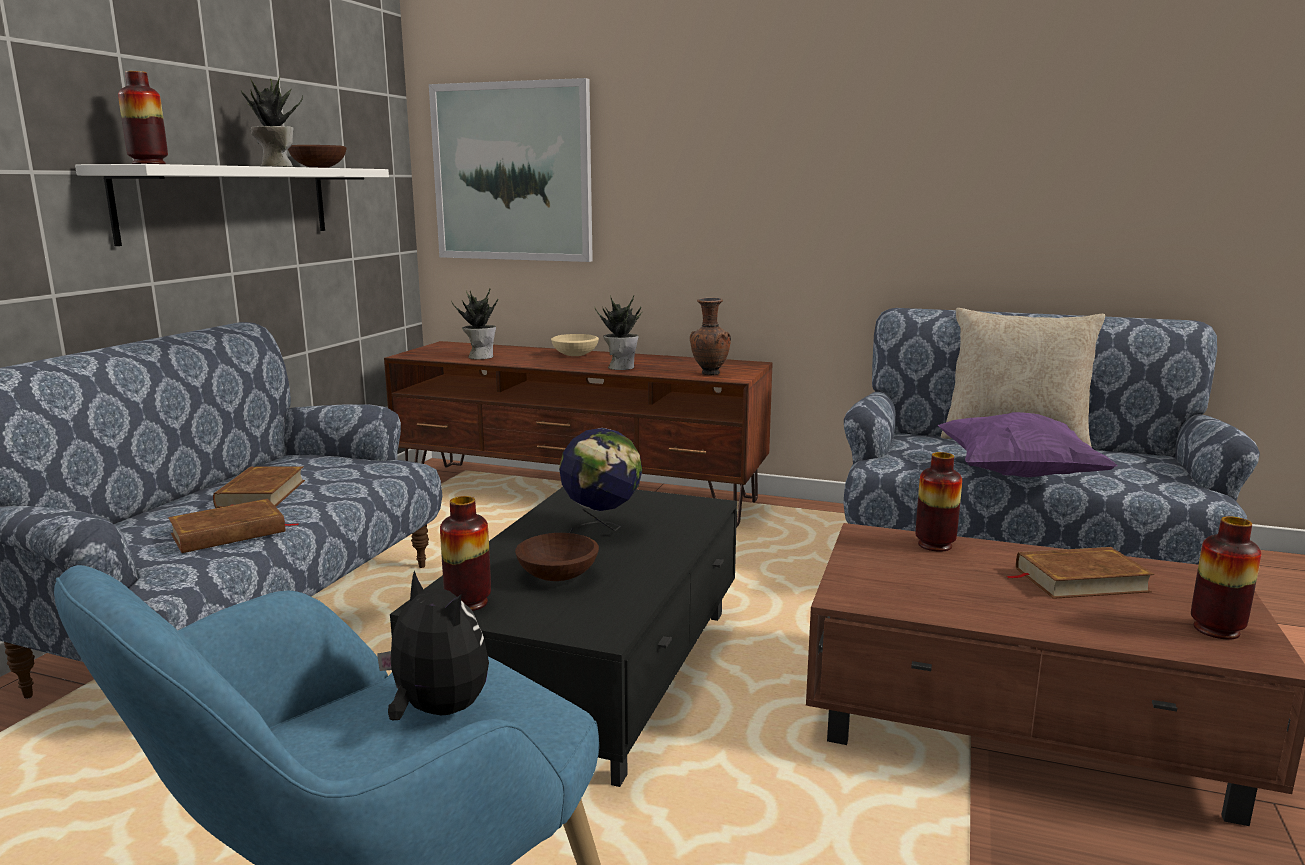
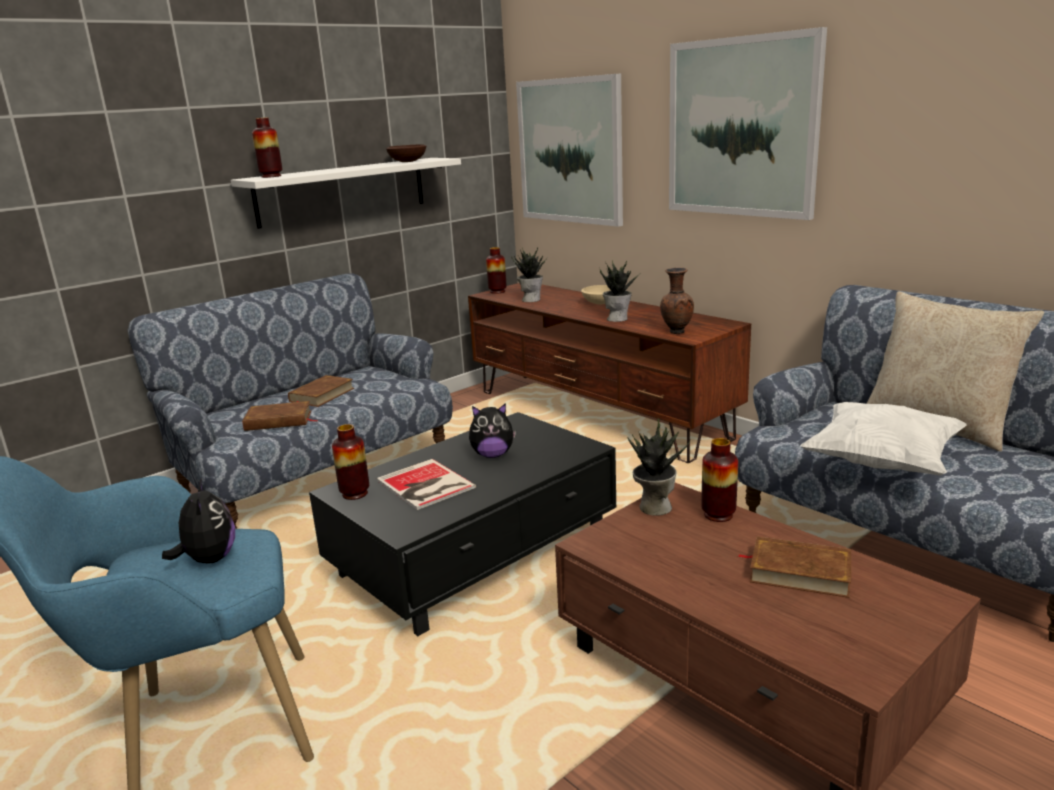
camera: 30 degrees right, 5 degrees up
potted plant [241,77,303,167] -> potted plant moved to [628,418,690,515]
brown bowl [515,533,599,581] -> book [376,459,476,510]
globe [559,428,642,533] -> plush toy [469,403,516,458]
purple pillow [938,412,1118,477] -> white pillow [800,402,967,476]
vase [1191,516,1261,640] -> vase moved to [486,247,507,294]
none -> picture [669,27,827,220]

